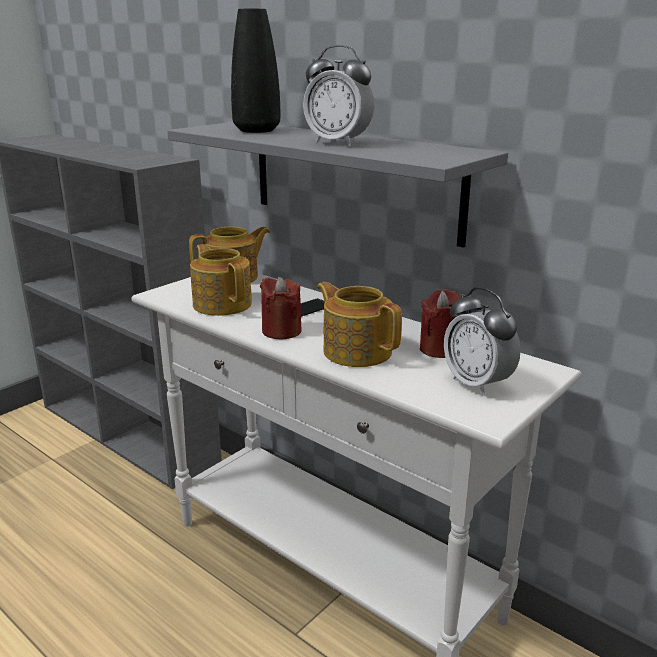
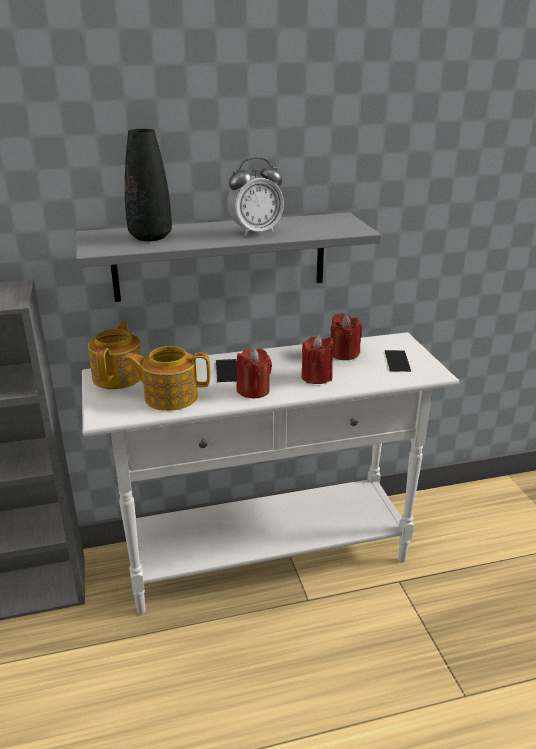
camera: 55 degrees left, 5 degrees up
teapot [317,282,402,367] -> red candle [301,335,333,384]
alarm clock [444,287,521,396] -> phone [385,350,411,372]

